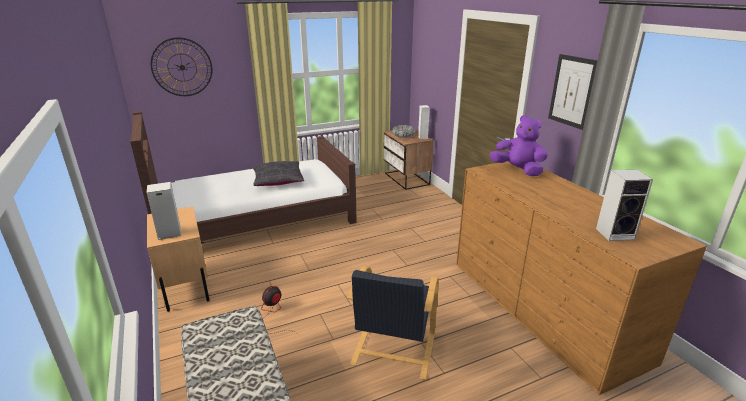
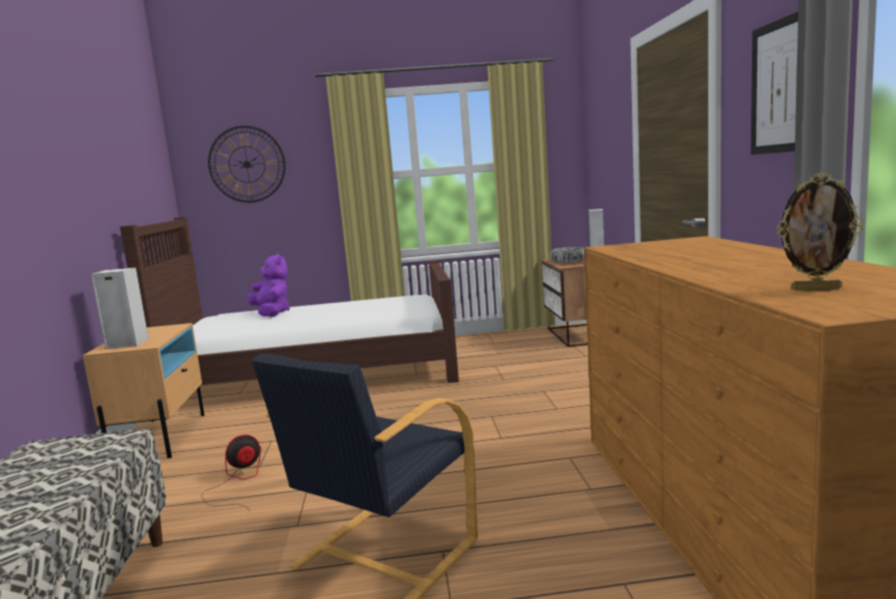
camera: 20 degrees right, 15 degrees down
black pillow [253,161,304,186] -> none
purple plush toy [490,115,548,176] -> purple plush toy moved to [247,253,290,317]
speaker [596,170,653,241] -> picture frame [777,173,863,290]

